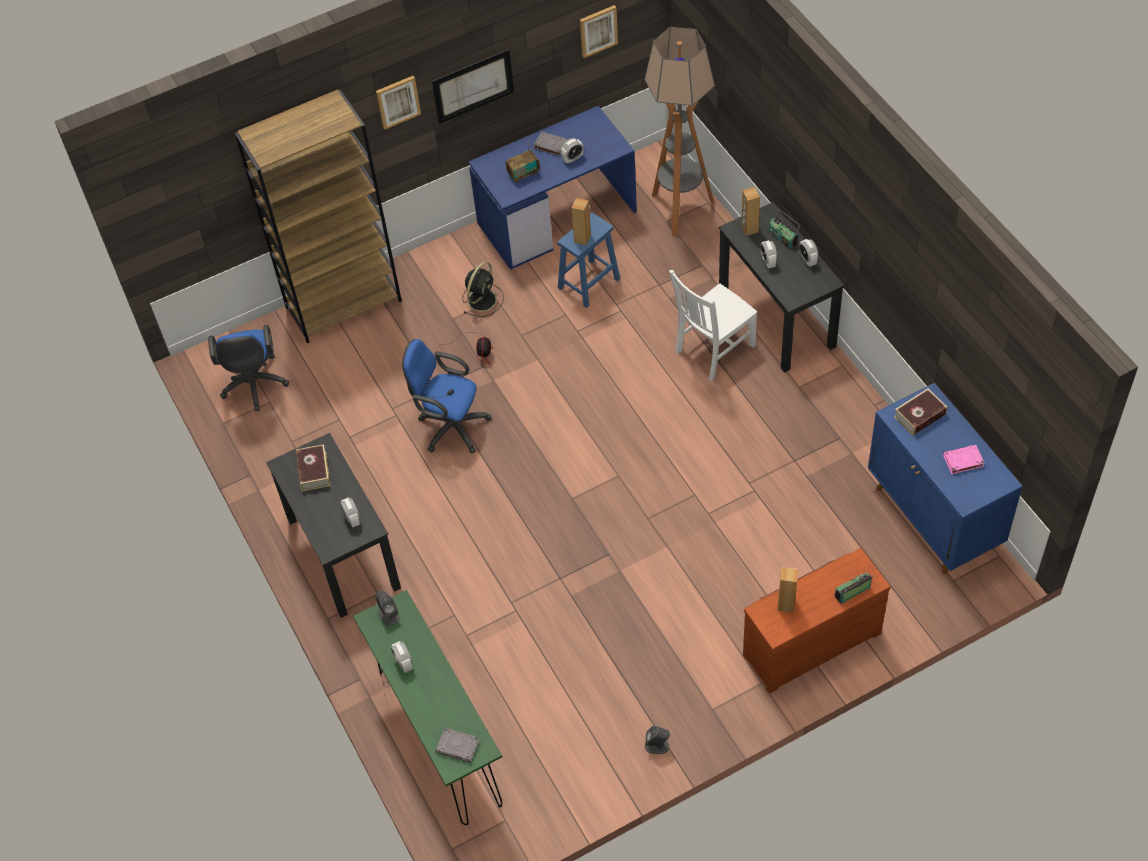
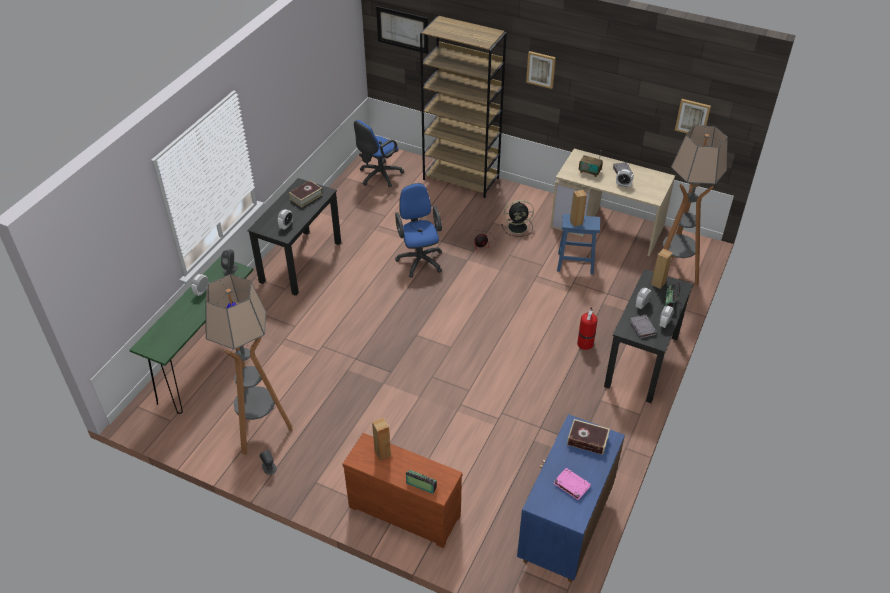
camera: 50 degrees right, 10 degrees down
picture [432,49,514,124] -> picture moved to [376,6,428,54]
grey book [435,728,480,763] -> grey book moved to [629,315,656,339]
blue desk [468,106,637,270] -> beige desk [551,149,675,256]
white chair [669,270,757,381] -> fire extinguisher [577,307,598,350]
none -> floor lamp [205,274,292,455]

